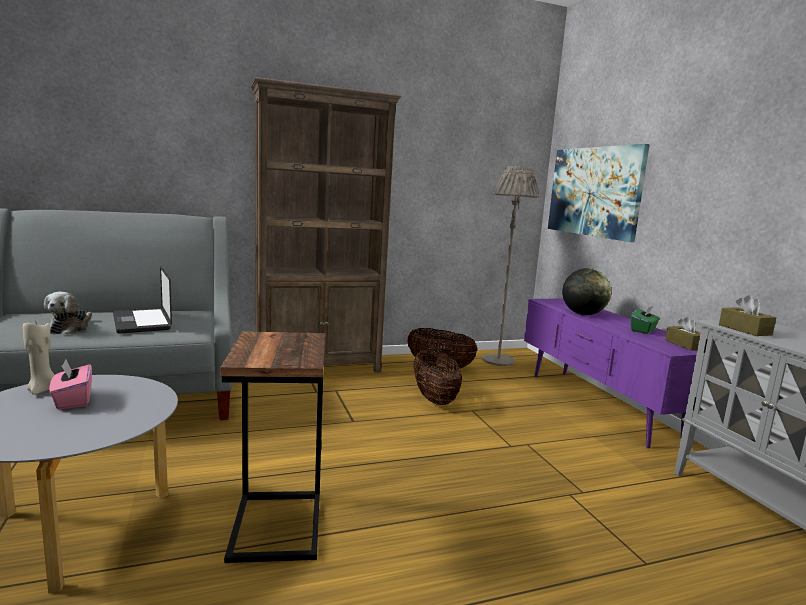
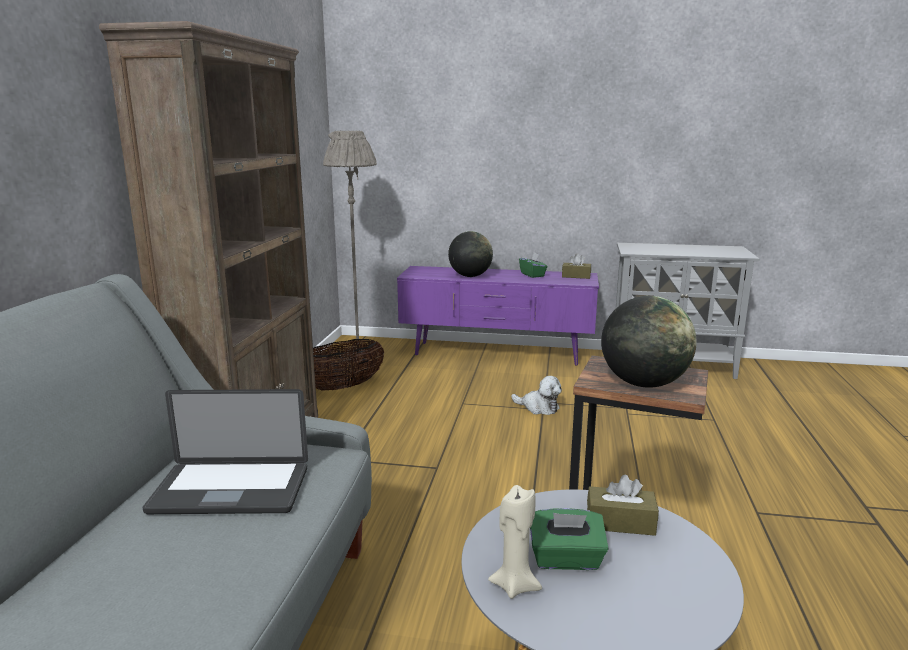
camera: 60 degrees left, 5 degrees up
plush toy [44,292,92,334] -> plush toy moved to [511,376,562,415]
pink tissue box [49,359,92,409] -> green tissue box [530,508,609,570]
basket [413,349,462,405] -> none
picture [548,144,650,242] -> none
brown tissue box [719,295,776,336] -> brown tissue box moved to [587,475,659,536]
none -> globe [601,296,697,388]

